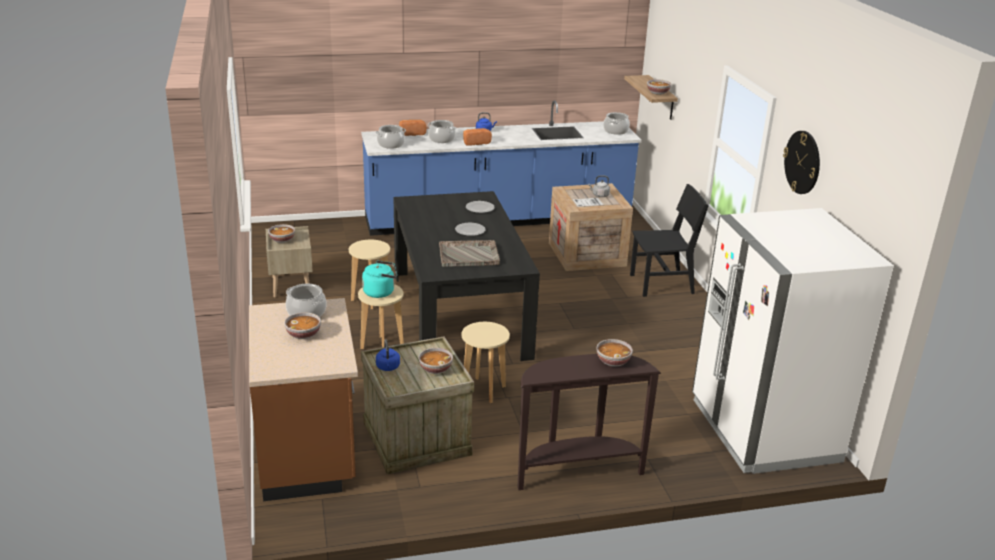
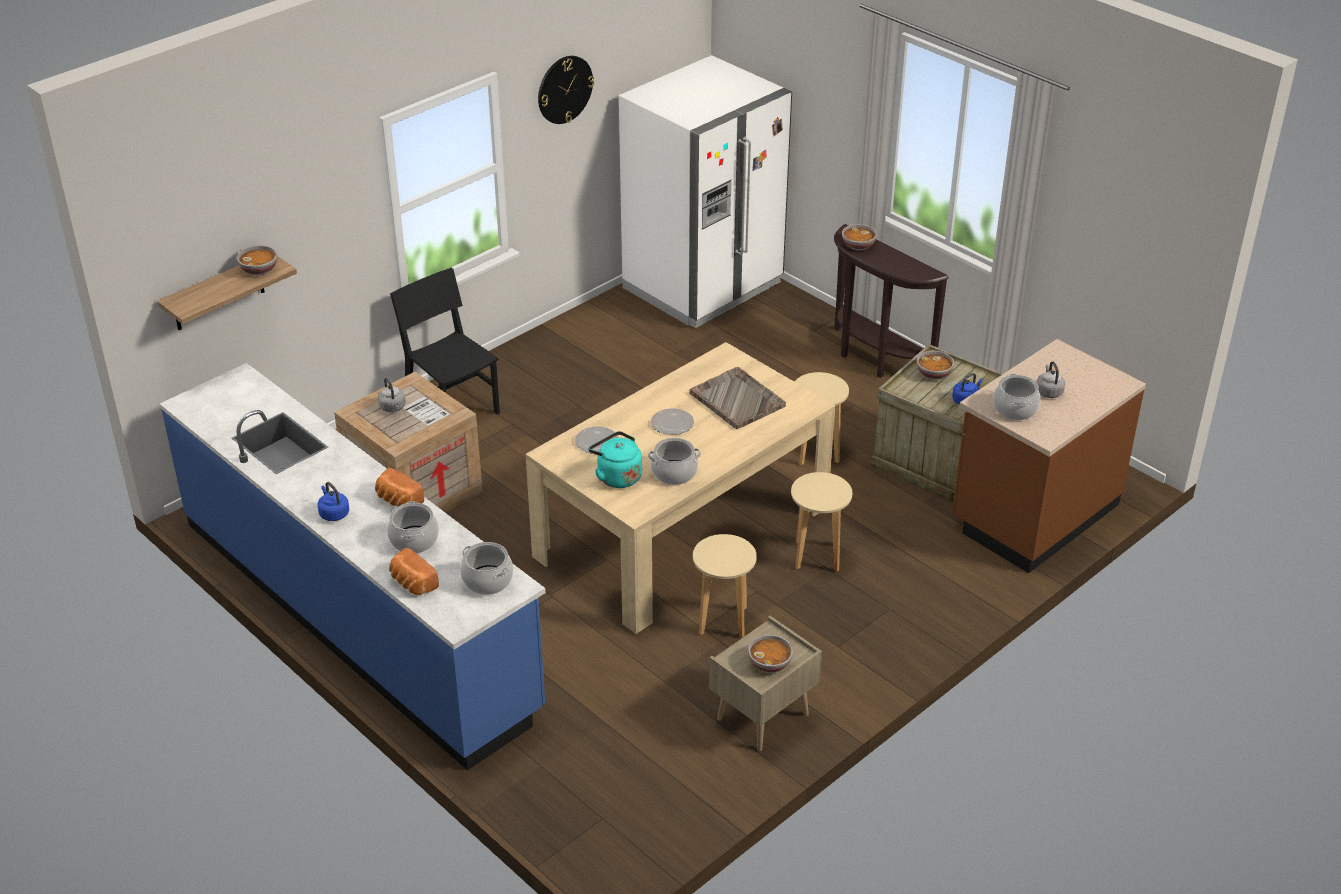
camera: 120 degrees left, 10 degrees up
bowl [284,312,321,339] -> grey kettle [1037,361,1065,398]
turquoise kettle [362,261,397,298] -> turquoise kettle moved to [589,431,642,488]
black dining table [393,191,540,361] -> beige dining table [526,342,835,634]
cooking pot [603,112,630,135] -> cooking pot moved to [648,438,701,485]

